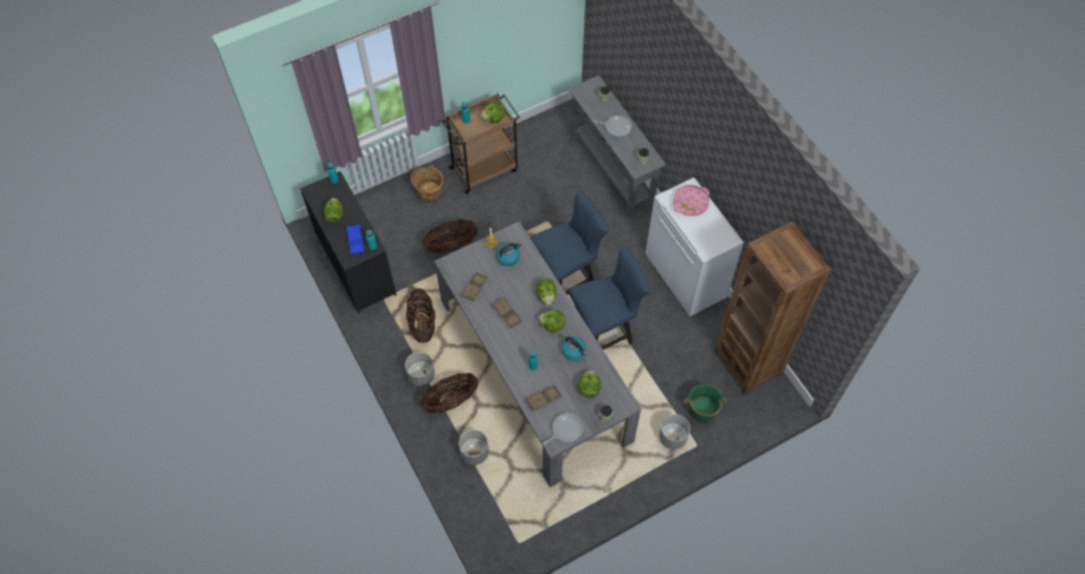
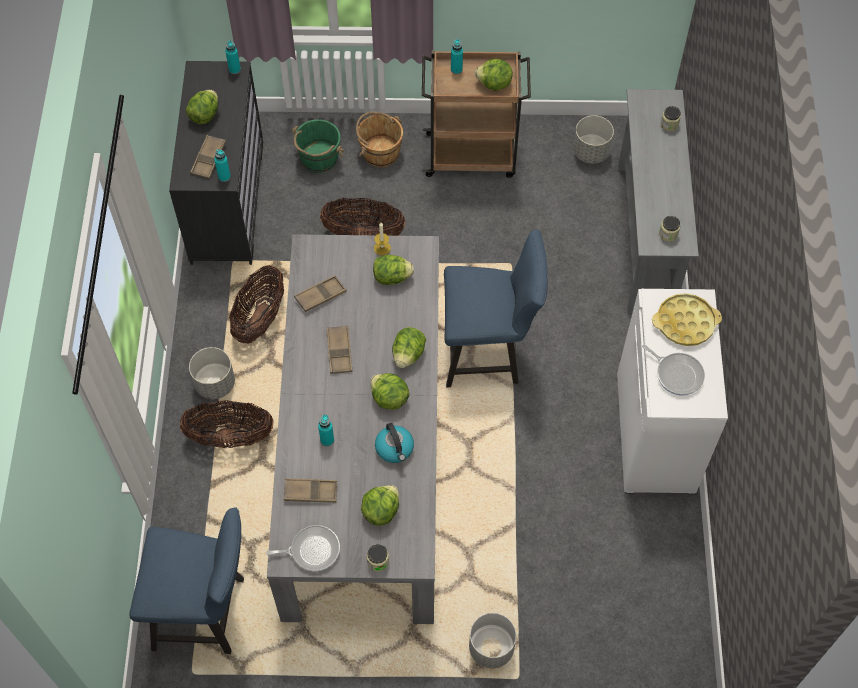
camera: 30 degrees right, 0 degrees up
blue tray [347,224,365,255] -> brown tray [190,135,226,179]
grey planter [459,430,489,465] -> grey planter moved to [573,115,614,164]
kettle [496,243,521,266] -> lettuce [373,255,414,285]
blue chair [568,246,651,349] -> blue chair moved to [129,507,244,654]
frying pan [593,115,632,137] -> frying pan moved to [642,345,705,396]
pink tray [673,185,710,216] -> yellow tray [652,293,722,346]
green bucket [682,384,727,422] -> green bucket moved to [292,119,344,173]
brown bookcase [714,221,831,395] -> none

